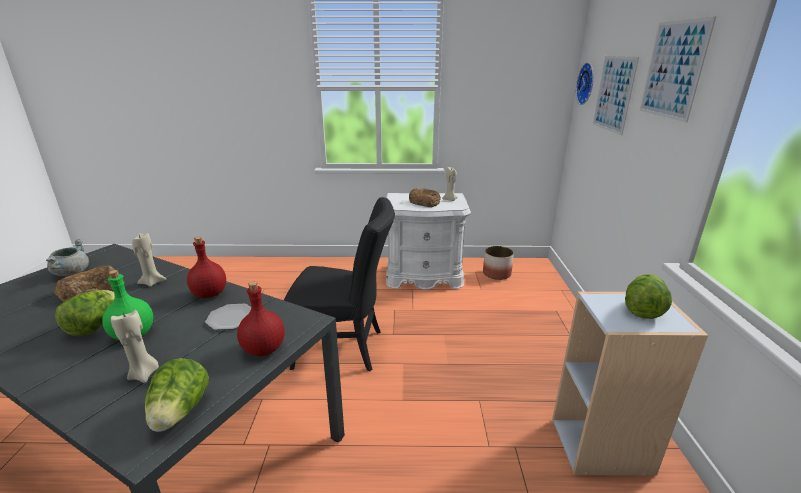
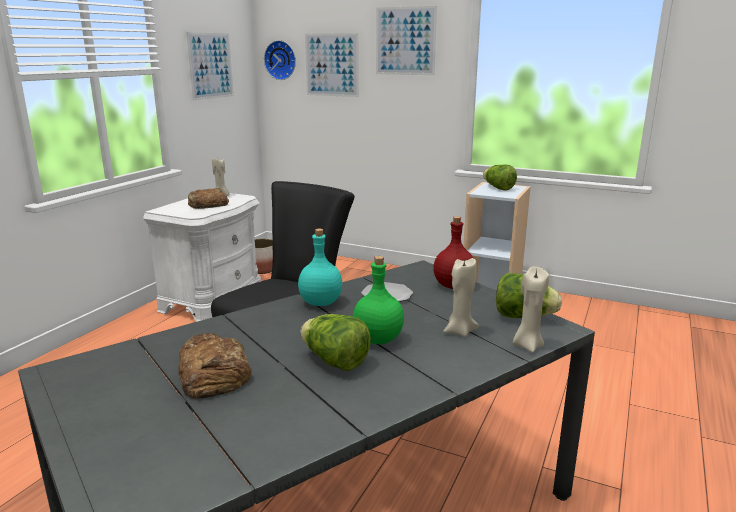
camera: 65 degrees left, 5 degrees down
grey cooking pot [46,239,89,276] -> none
beige candle [132,233,166,287] -> beige candle moved to [513,267,549,353]
red bottle [187,237,226,298] -> turquoise bottle [298,229,342,306]
none -> picture [186,32,234,100]

